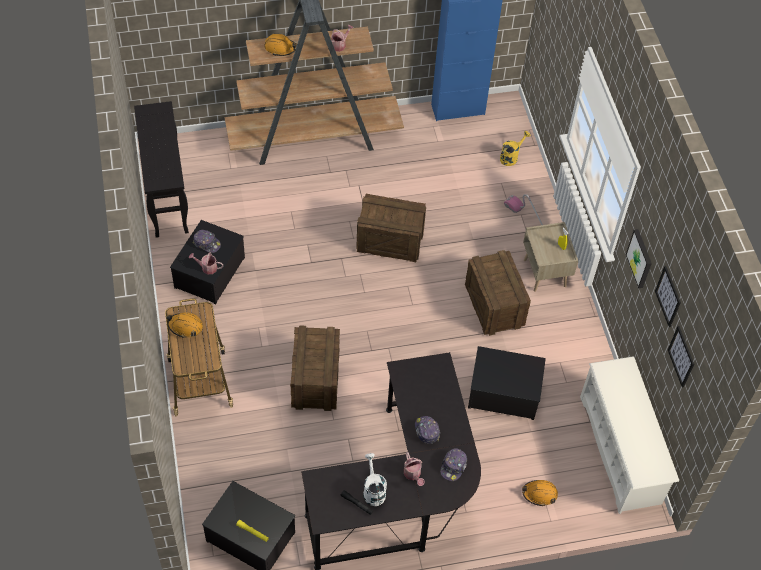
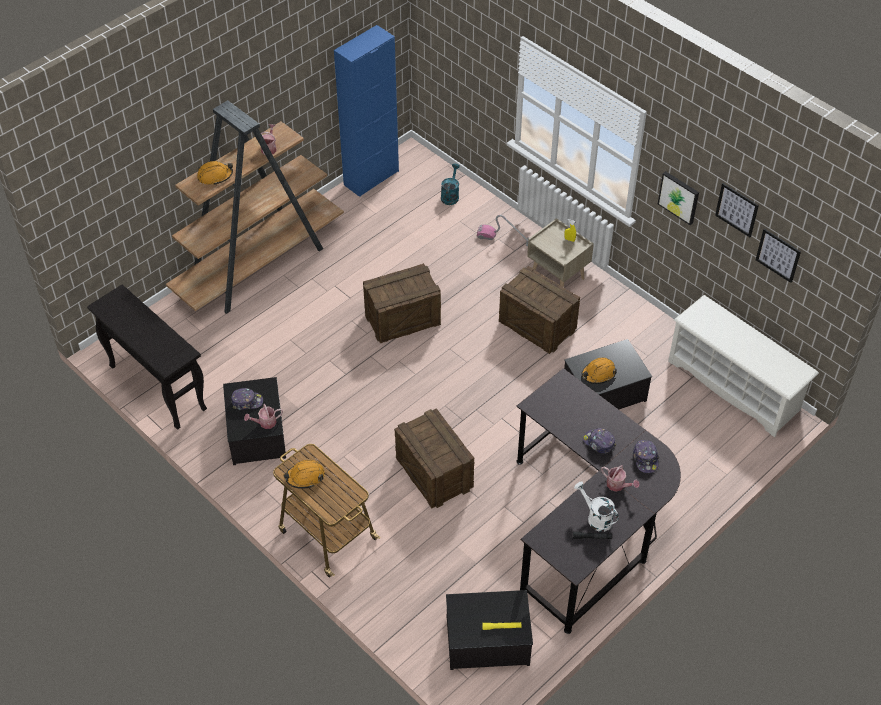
camera: 30 degrees left, 5 degrees down
yellow watering can [500,131,530,166] -> turquoise watering can [441,164,460,205]
orange hard hat [522,480,558,506] -> orange hard hat moved to [582,358,617,384]

